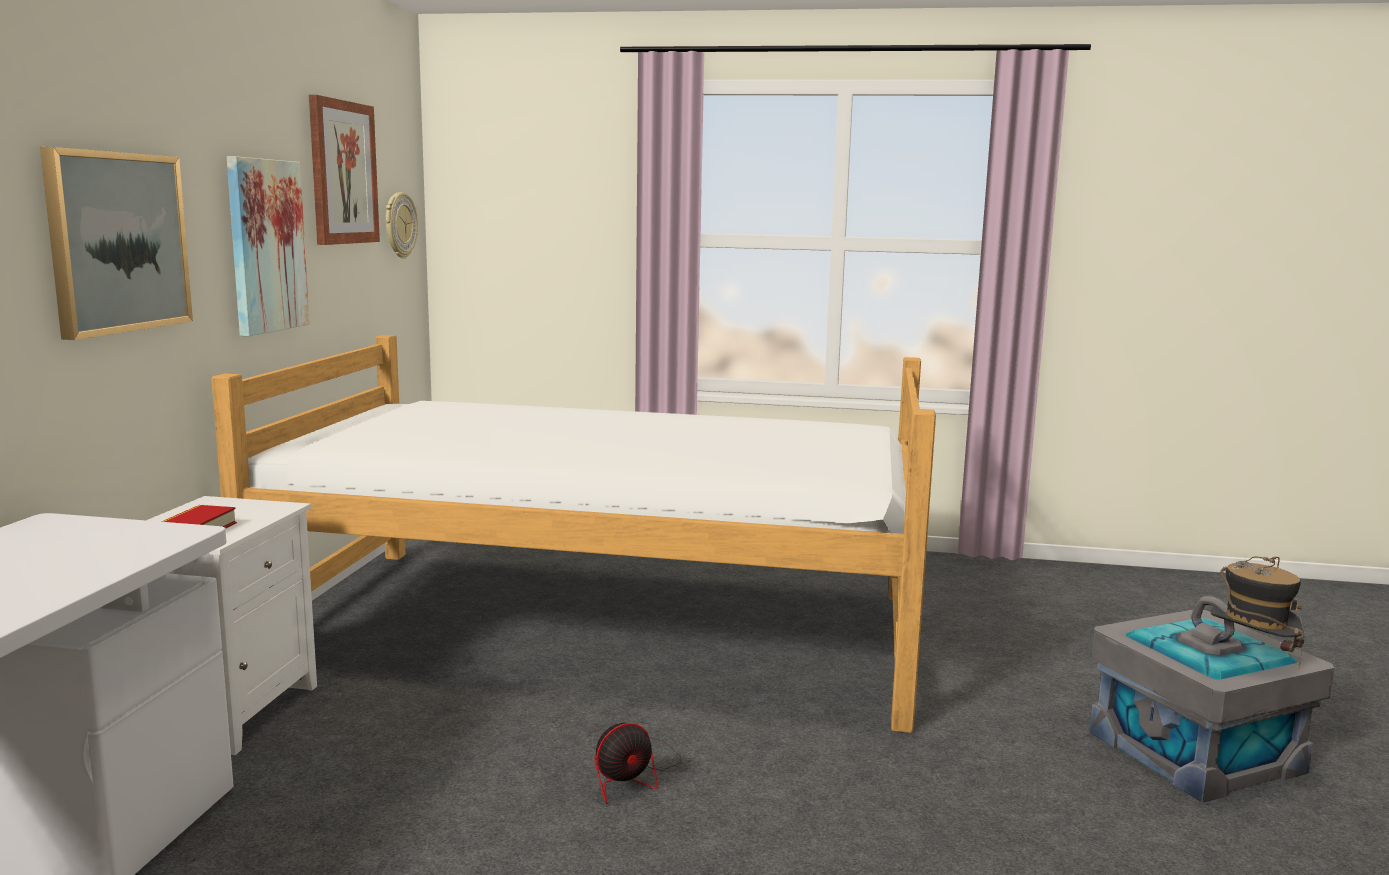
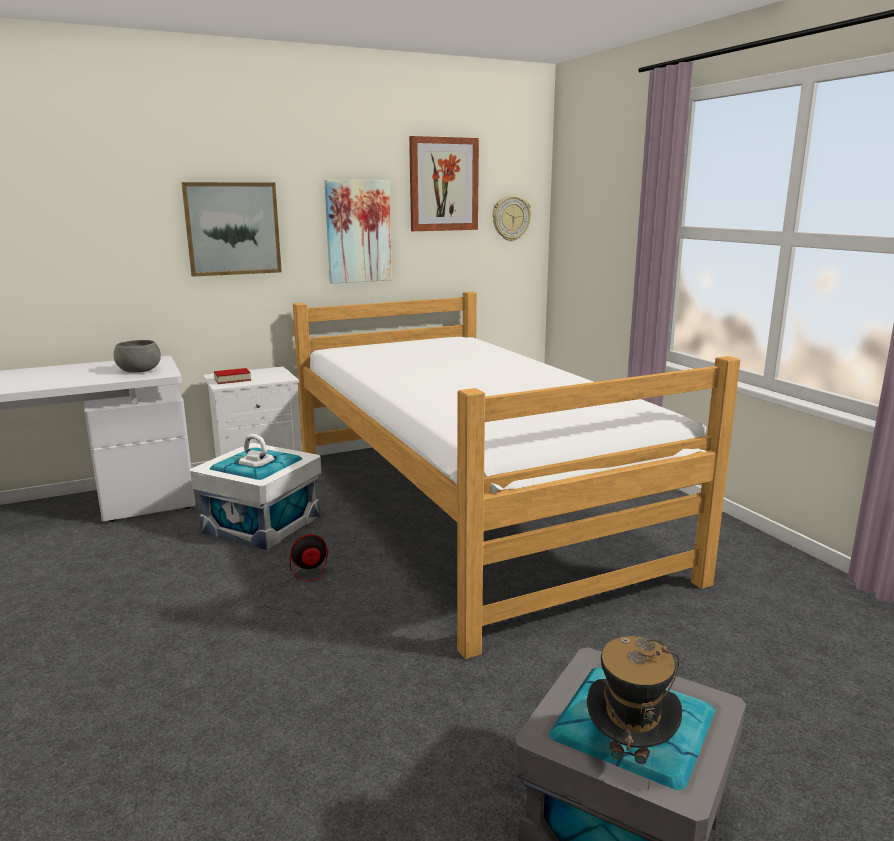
camera: 55 degrees right, 5 degrees up
fan [594,723,682,804] -> fan turned 135 degrees clockwise [261,534,329,622]
none -> grey bowl [113,340,161,373]
none -> white storage box [190,434,322,550]

